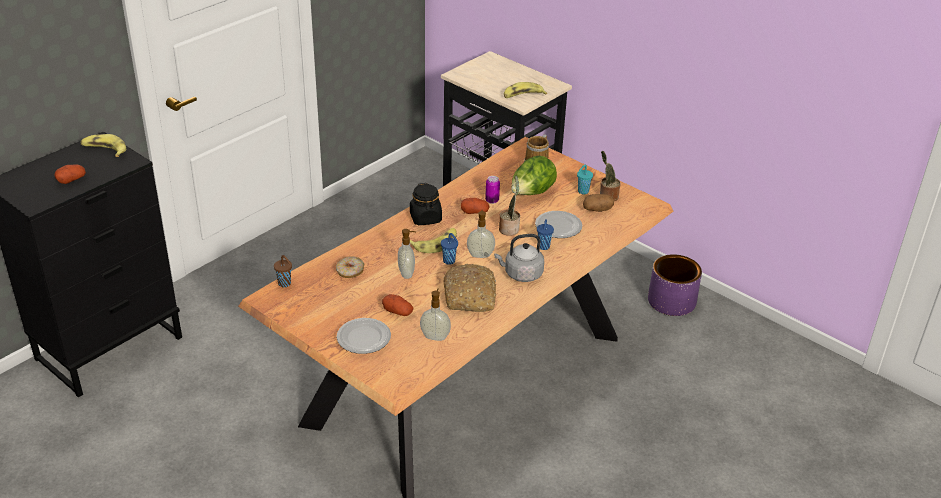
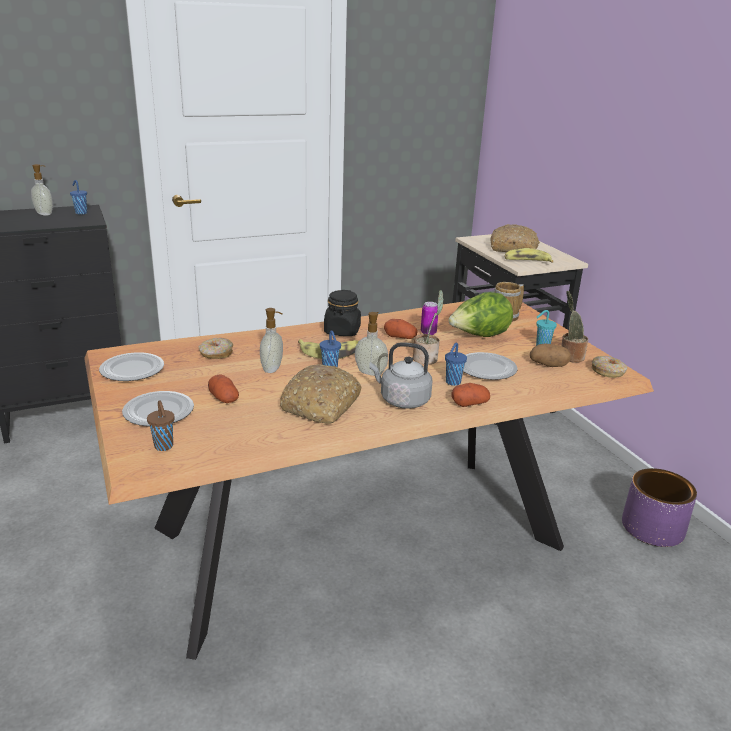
camera: 25 degrees right, 10 degrees down
potato [54,164,86,184] -> potato moved to [452,383,490,407]
banana [81,134,126,157] -> blue cup [70,180,87,215]
brown cup [274,255,292,287] -> brown cup moved to [147,401,174,451]
soap dispenser [420,289,451,341] -> soap dispenser moved to [31,164,53,216]
none -> plate [99,352,164,381]
none -> bread [490,224,540,252]
none -> donut [592,356,627,378]

